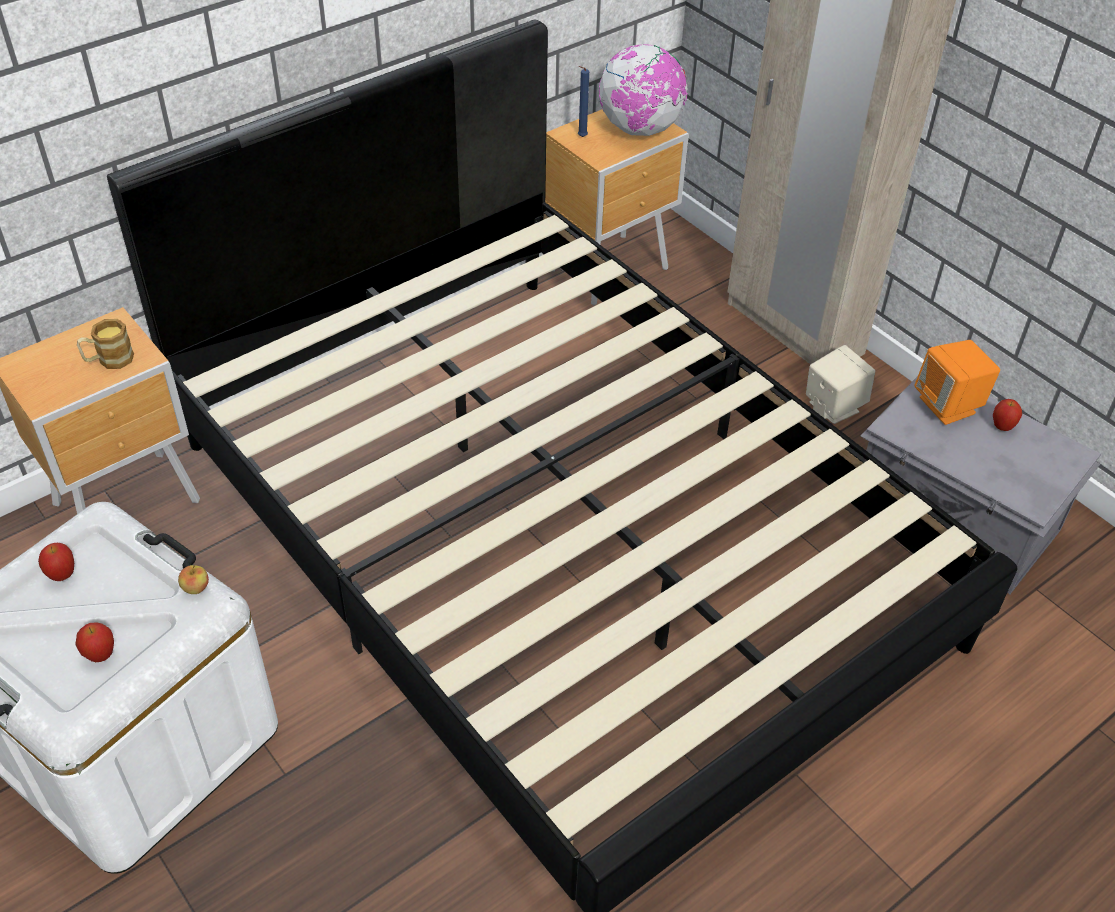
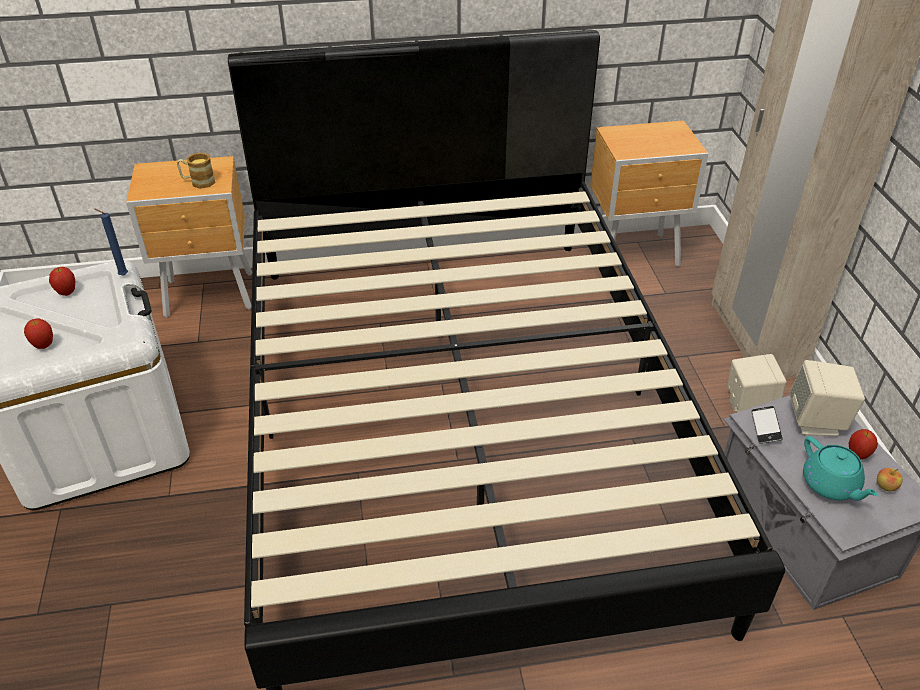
camera: 30 degrees right, 5 degrees down
apple [178,565,209,594] -> apple moved to [877,468,903,491]
blue candle [578,66,589,137] -> blue candle moved to [93,208,128,276]
globe [599,44,688,136] -> none
orange speaker [914,340,1000,425] -> beige speaker [789,360,865,436]
none -> phone [751,406,783,444]
none -> turquoise teapot [803,436,879,501]

